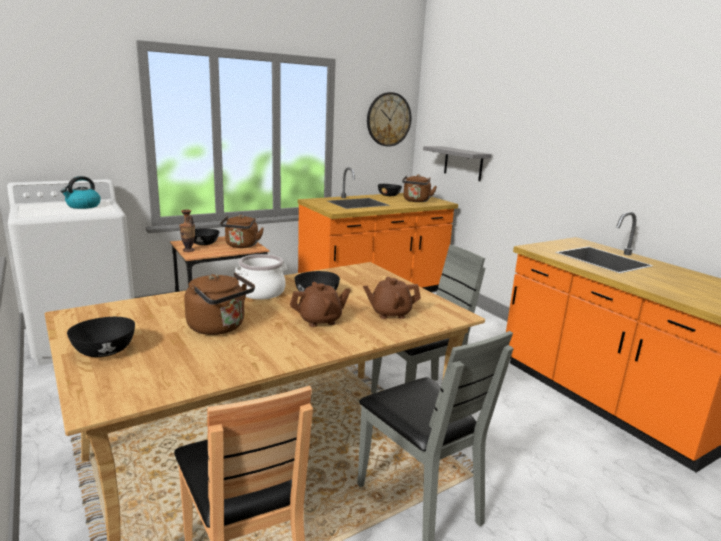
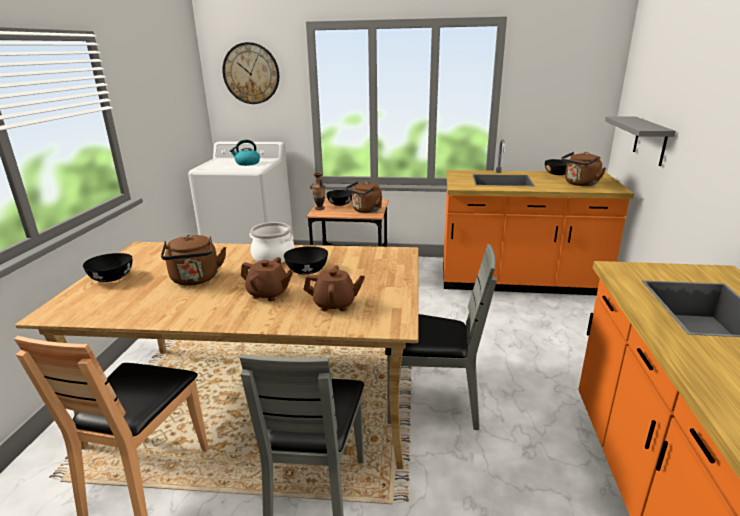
camera: 40 degrees right, 5 degrees up
brown teapot [363,277,421,319] -> brown teapot turned 150 degrees clockwise [303,265,365,311]
wall clock [367,92,411,147] -> wall clock moved to [222,42,279,104]

